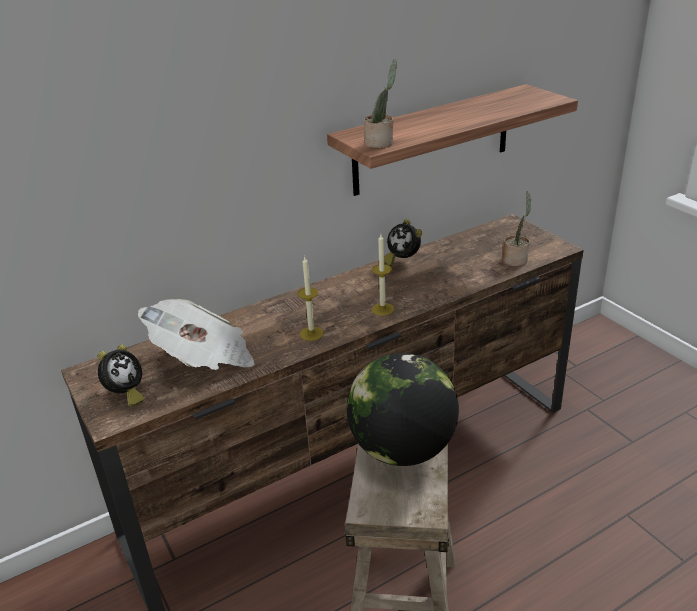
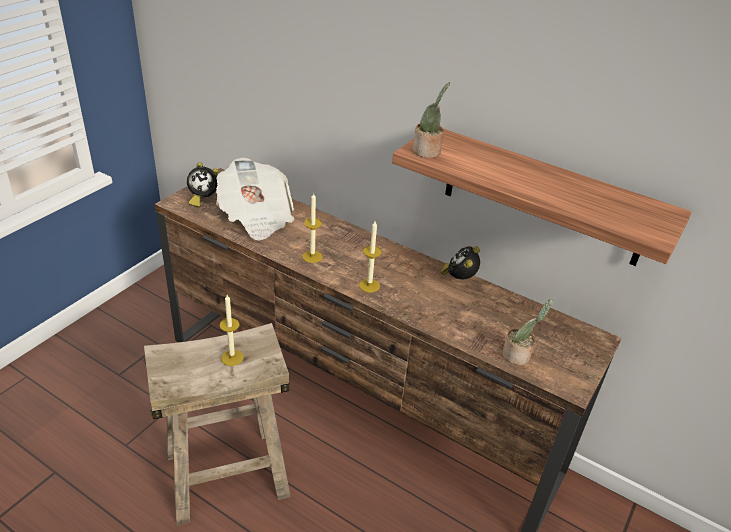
camera: 60 degrees right, 5 degrees up
globe [346,353,459,466] -> candle [220,295,243,366]

